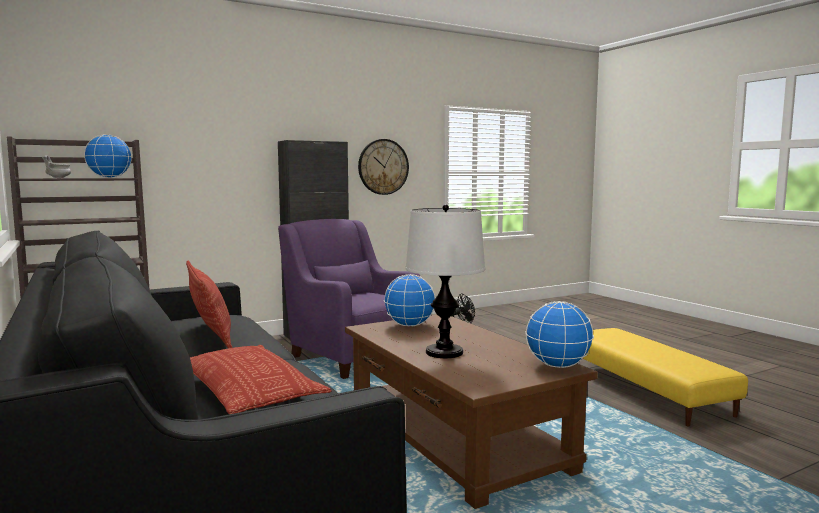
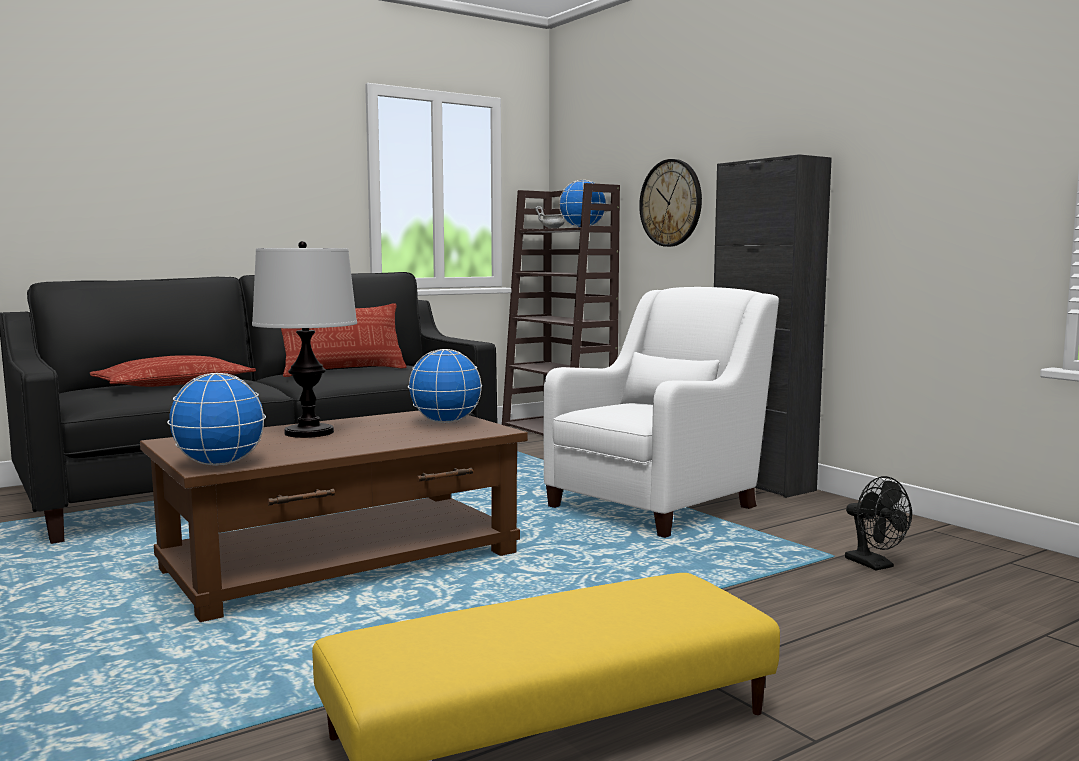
camera: 85 degrees right, 0 degrees up
purple armchair [278,219,421,379] -> white armchair [543,287,779,538]
wall clock [358,139,409,195] -> wall clock moved to [639,159,702,247]

